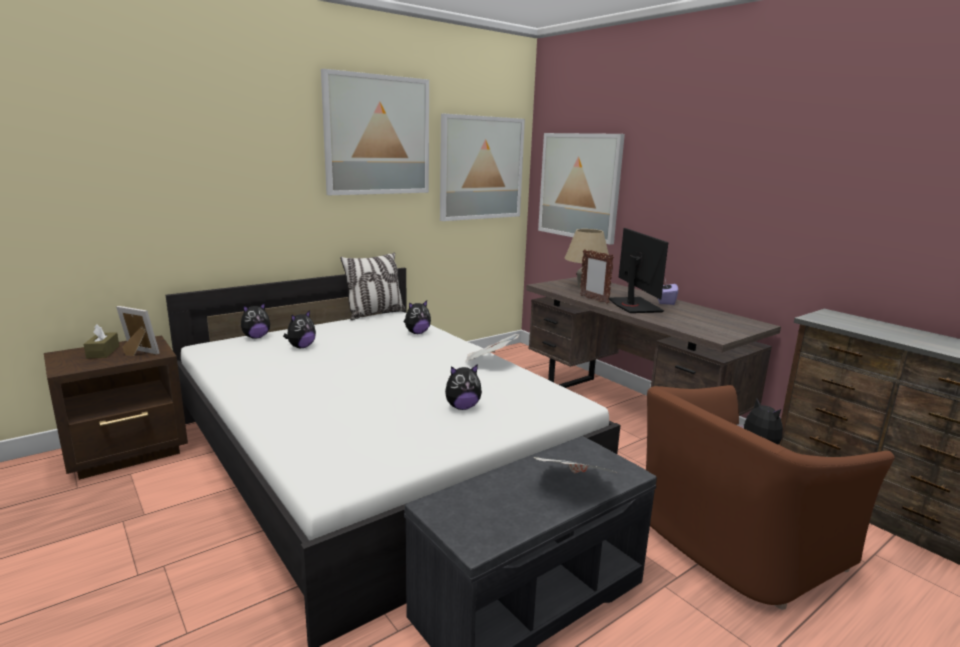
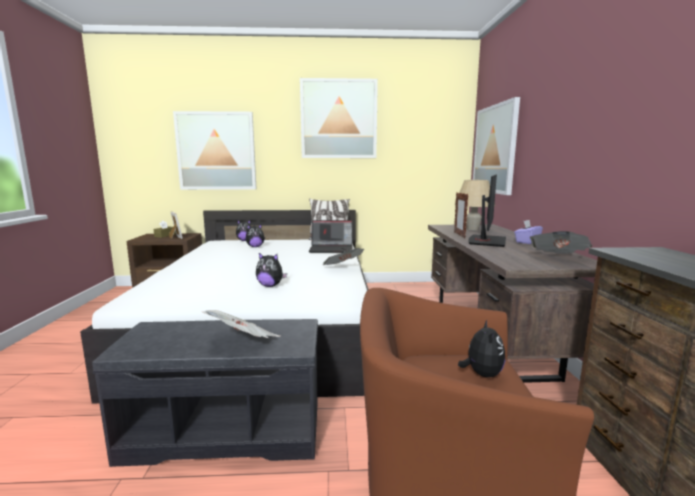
camera: 35 degrees right, 5 degrees down
plush toy [404,300,431,334] -> laptop [309,220,353,253]
picture [440,114,525,221] -> picture moved to [173,111,257,190]
none -> newspaper [529,231,592,254]

